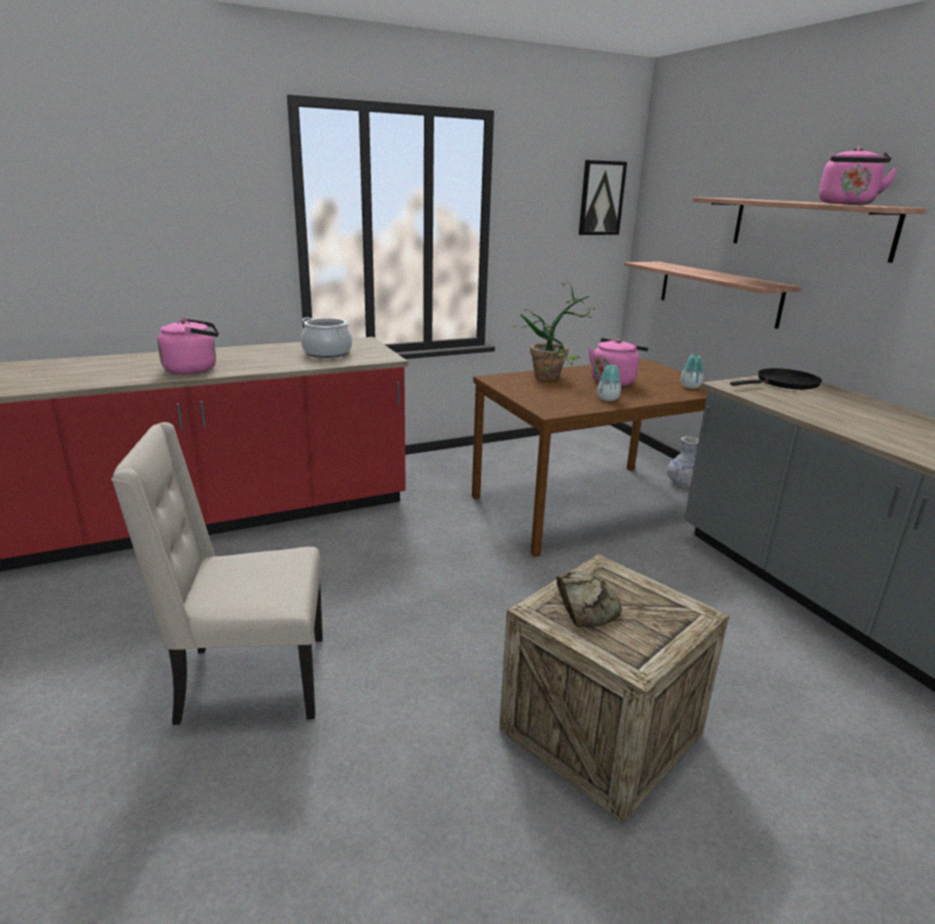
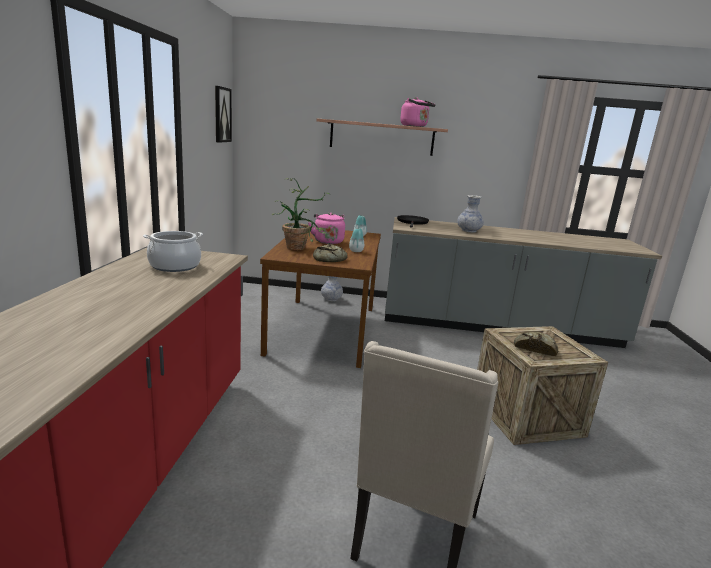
camera: 60 degrees left, 5 degrees down
pink kettle [157,318,219,374] -> none
shelf [624,261,802,329] -> none
none -> bread [313,244,348,262]
none -> vase [457,195,484,233]

